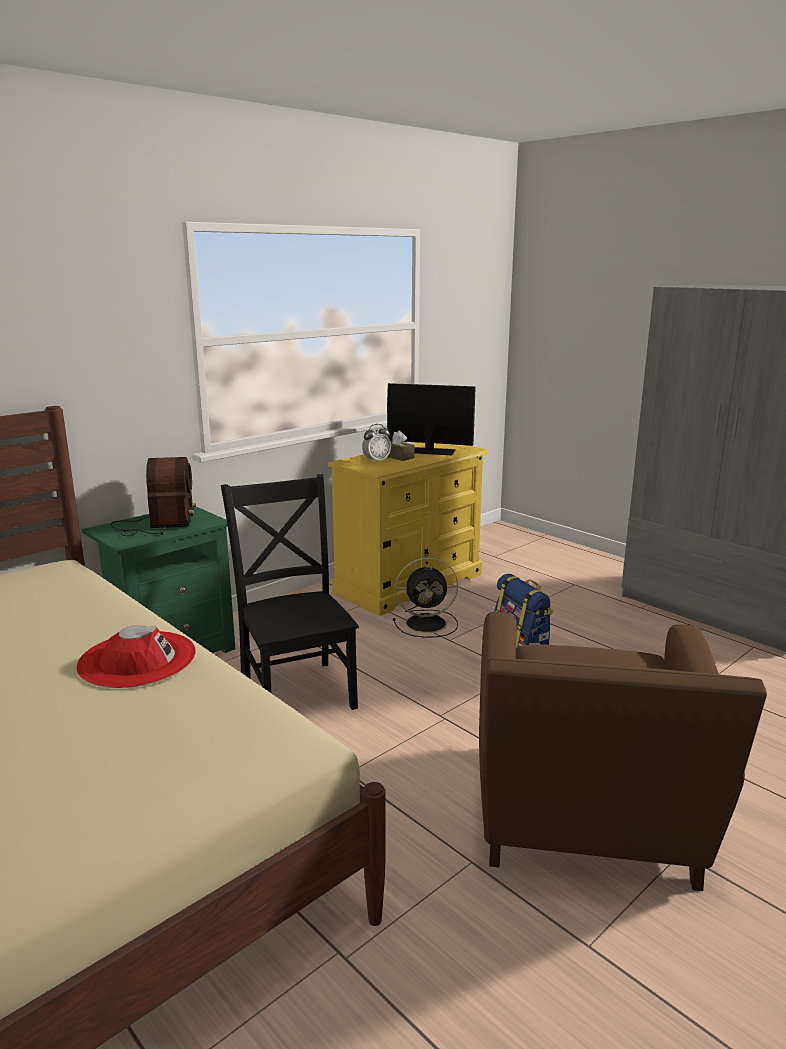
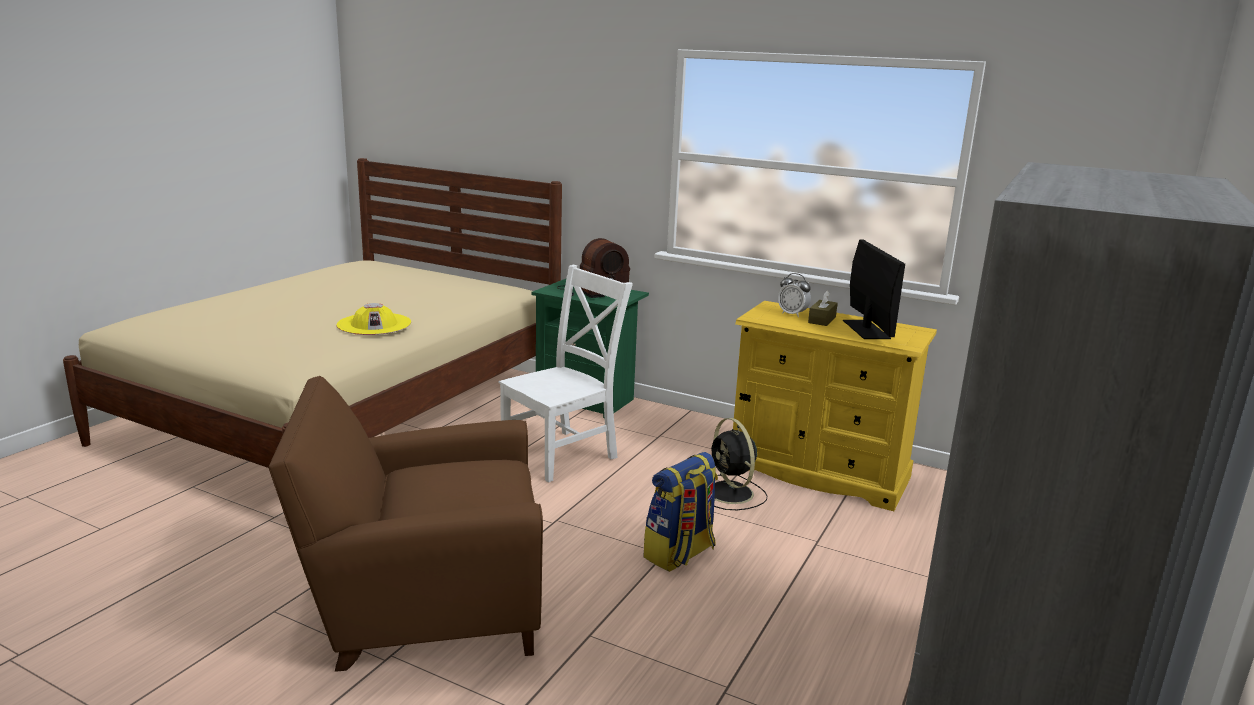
camera: 70 degrees right, 0 degrees up
red hat [77,625,196,688] -> yellow hat [336,303,411,335]
black chair [221,474,359,710] -> white chair [499,265,633,482]

